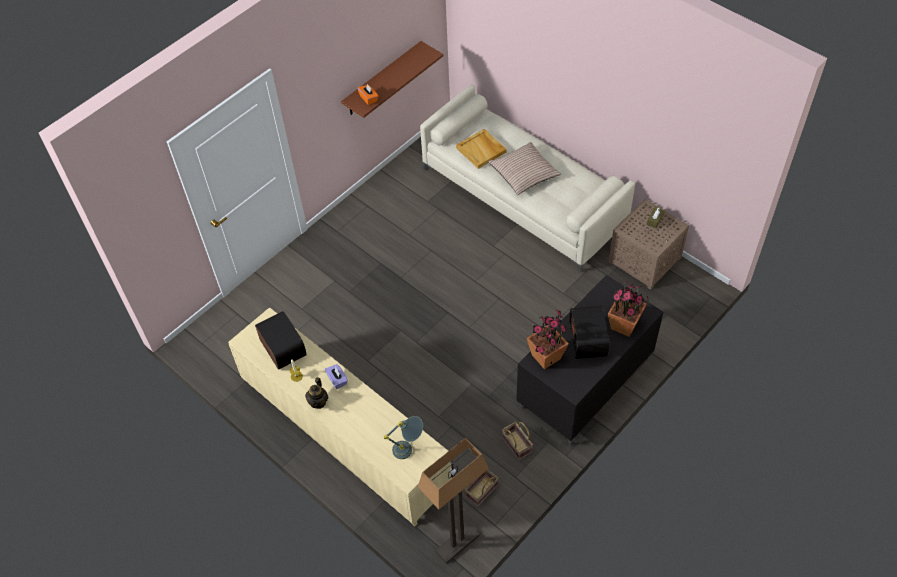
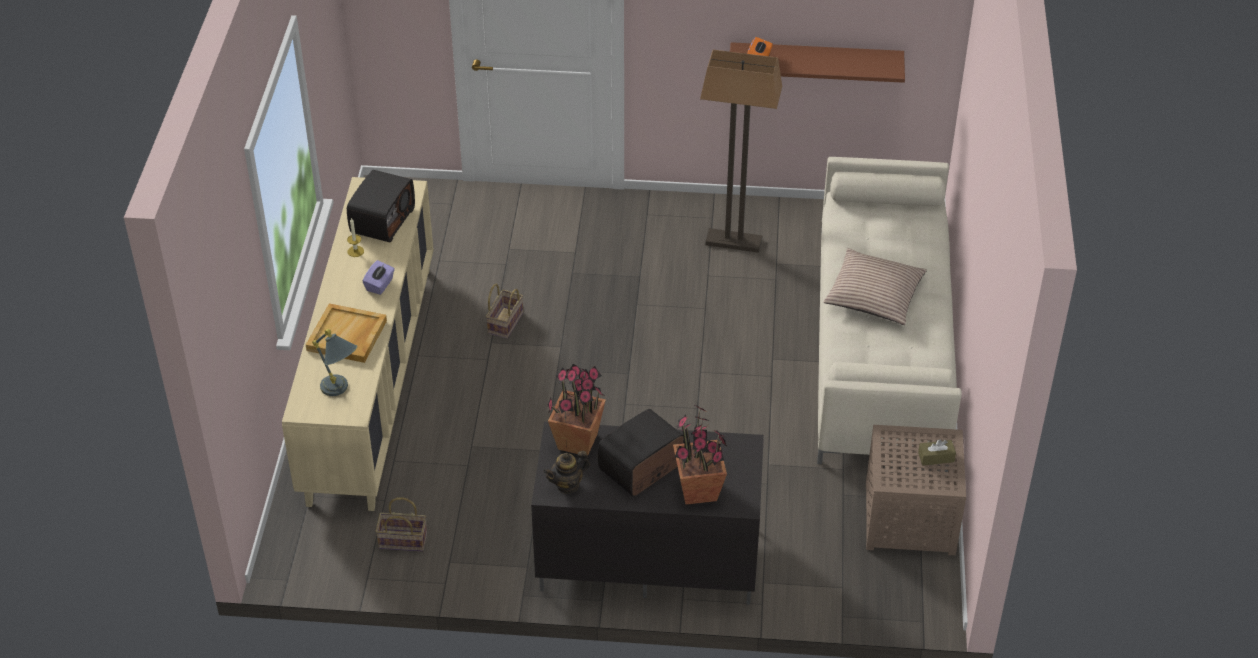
camera: 50 degrees right, 10 degrees down
teapot [305,377,328,409] -> teapot moved to [543,451,590,494]
floor lamp [418,438,489,564] -> floor lamp moved to [700,50,782,253]
beige tray [456,129,506,169] -> beige tray moved to [306,303,387,363]
basket [502,422,533,460] -> basket moved to [486,284,523,339]

